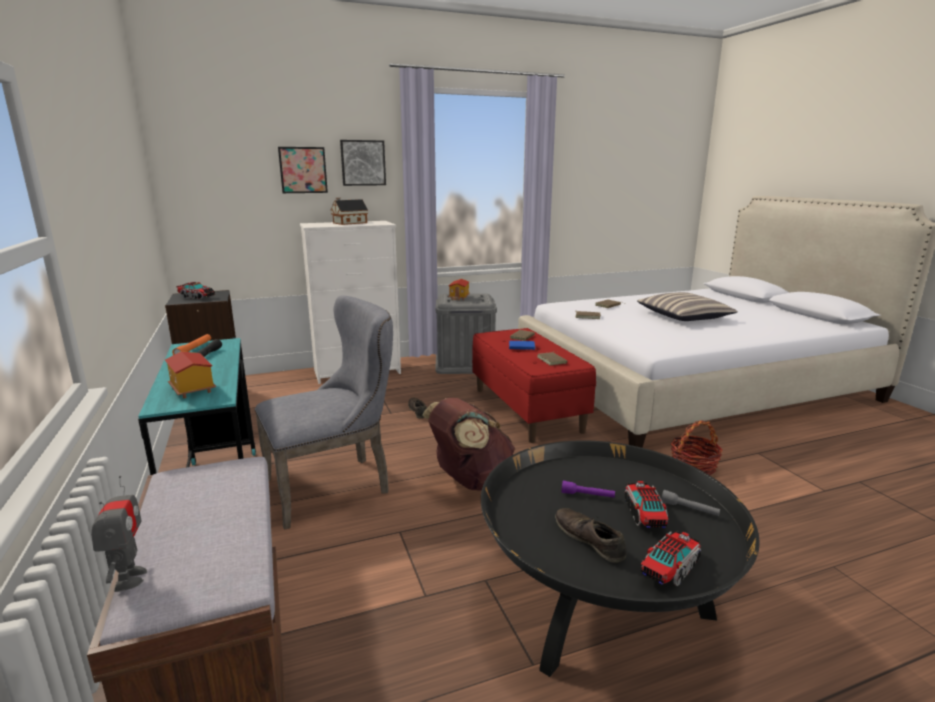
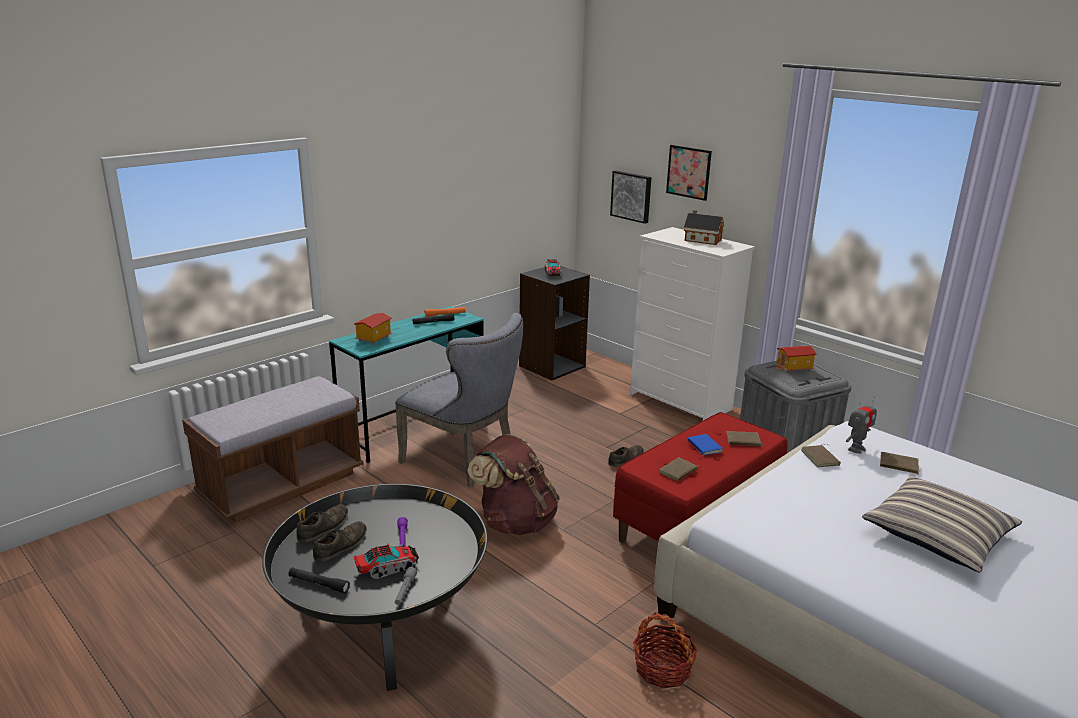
camera: 65 degrees right, 5 degrees up
toy robot [91,476,147,592] -> toy robot moved to [846,397,877,454]
picture [340,140,386,186] -> picture moved to [610,171,652,224]
toy truck [641,531,701,586] -> black flashlight [288,567,350,593]
none -> brown shoe [296,504,348,542]

